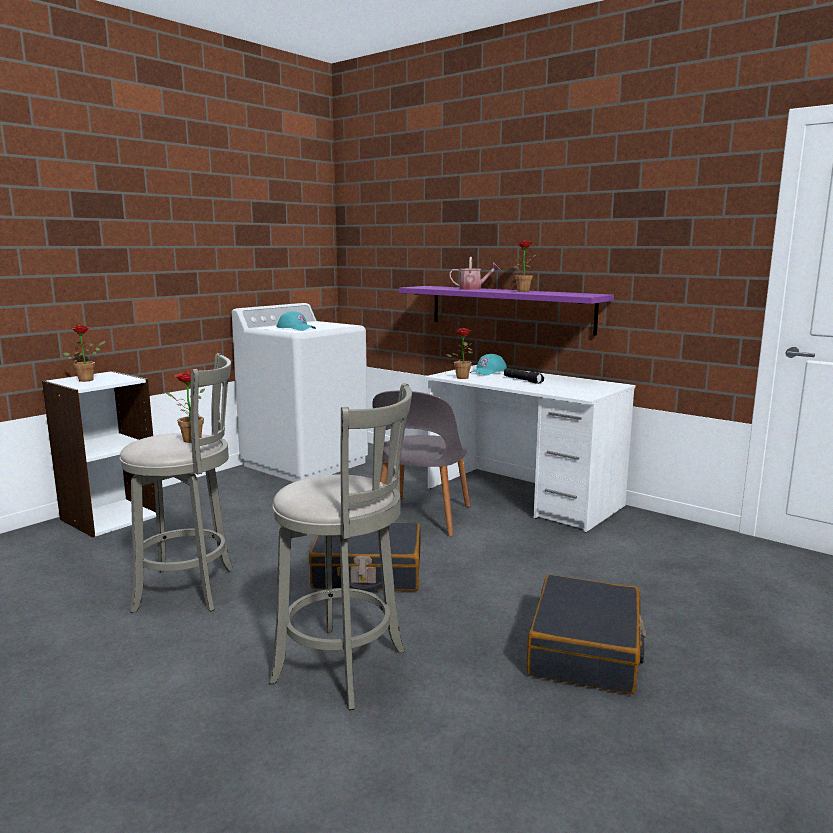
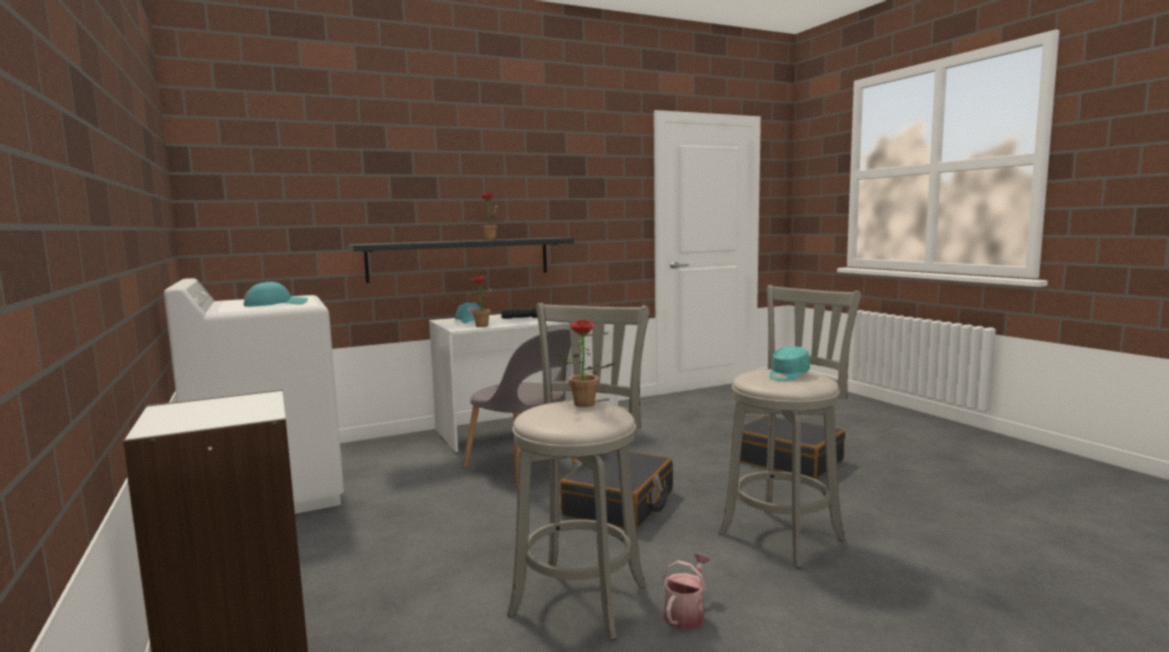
camera: 65 degrees left, 5 degrees down
potted plant [63,325,105,382] -> none
purple shelf [399,286,614,335] -> black shelf [348,237,574,283]
watering can [449,257,500,290] -> watering can moved to [663,553,710,630]
none -> turquoise cap [770,346,810,381]

